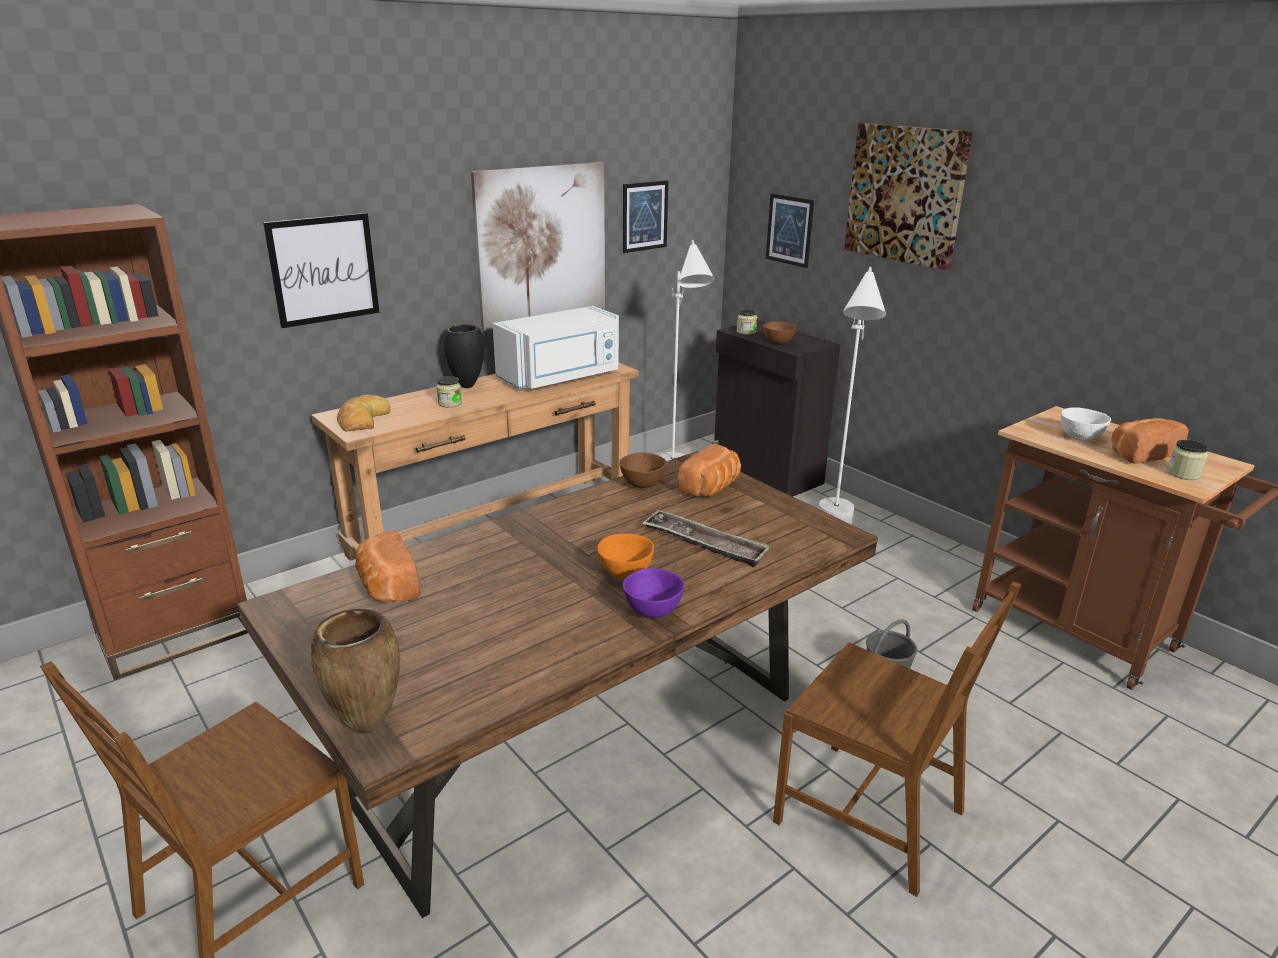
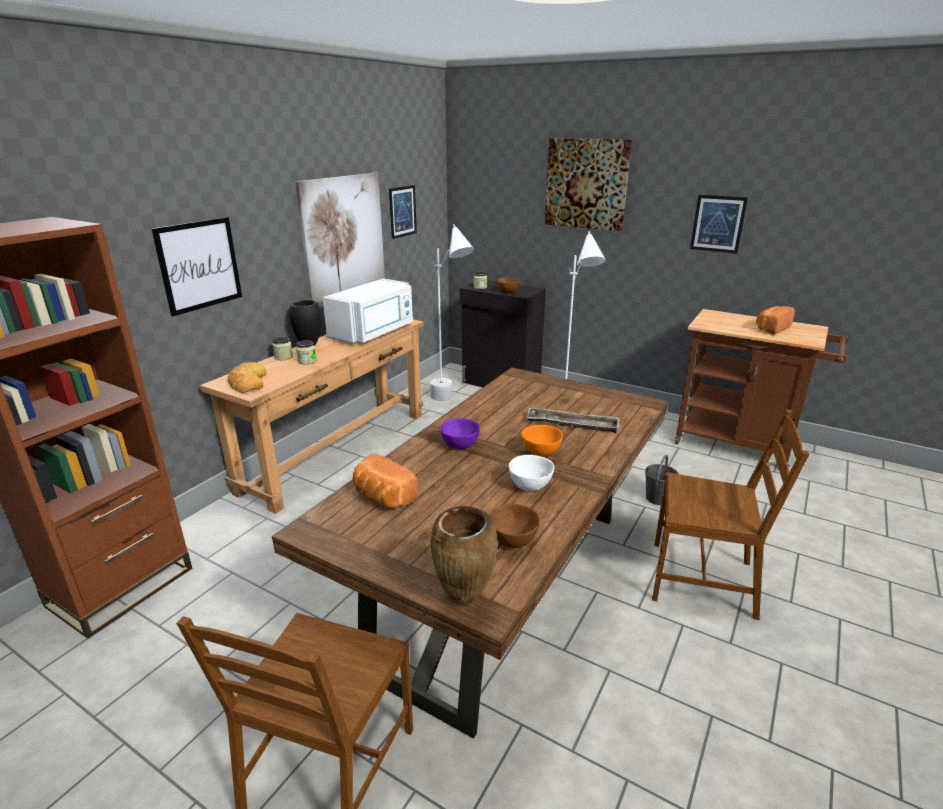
camera: 20 degrees left, 0 degrees up
brown bowl [619,453,667,488] -> brown bowl moved to [490,504,540,548]
purple bowl [623,568,684,618] -> purple bowl moved to [440,418,480,449]
bread [678,444,741,497] -> none
picture [766,193,814,268] -> picture moved to [690,195,748,254]
white bowl [1061,407,1111,441] -> white bowl moved to [509,455,555,491]
jar [1167,440,1209,480] -> jar moved to [272,337,293,360]

